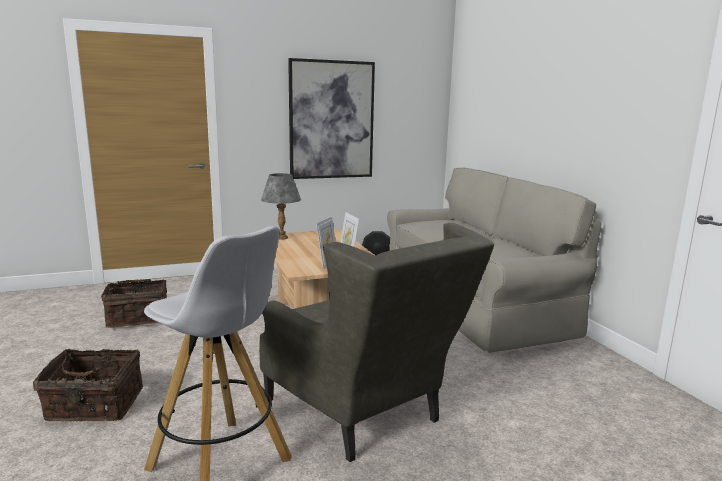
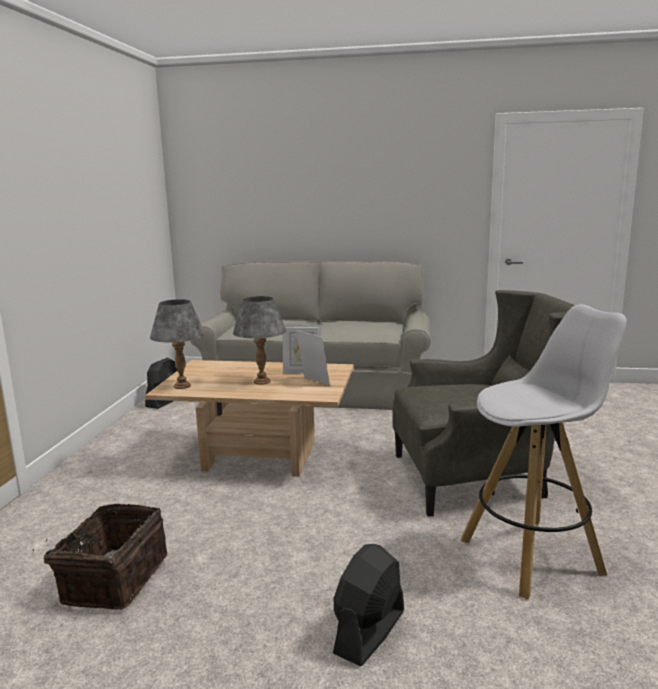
camera: 60 degrees left, 0 degrees up
basket [33,349,144,421] -> black fan [333,544,404,666]
picture [288,58,375,179] -> none
none -> grey table lamp [233,296,286,385]

